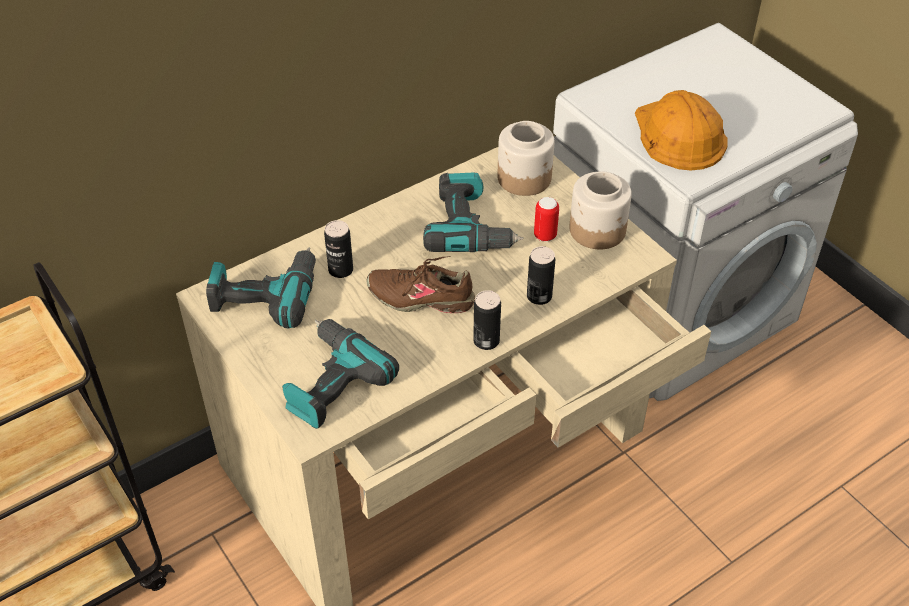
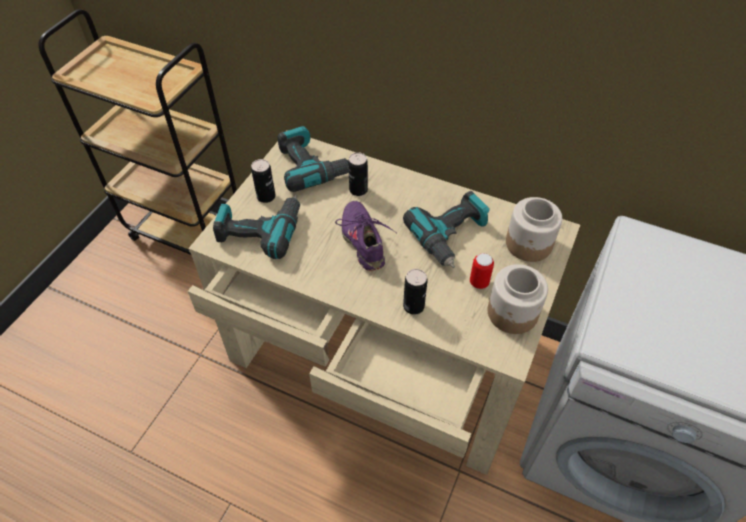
camera: 60 degrees right, 5 degrees up
brown shoe [366,256,475,313] -> purple shoe [335,201,396,271]
can [473,290,501,350] -> can moved to [251,159,276,203]
orange hard hat [635,90,728,171] -> none

